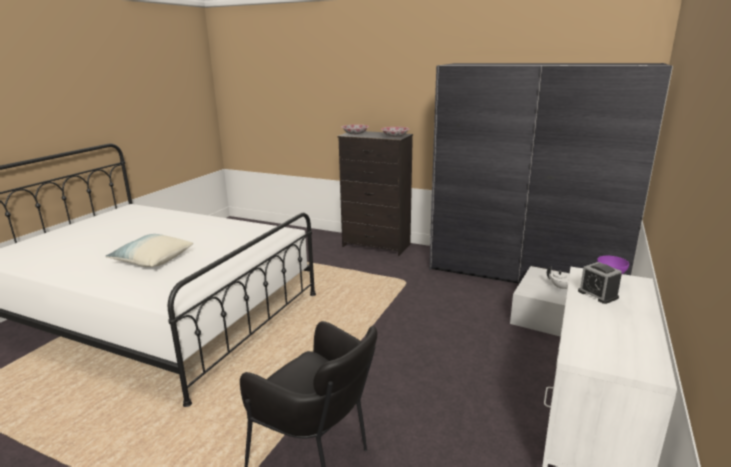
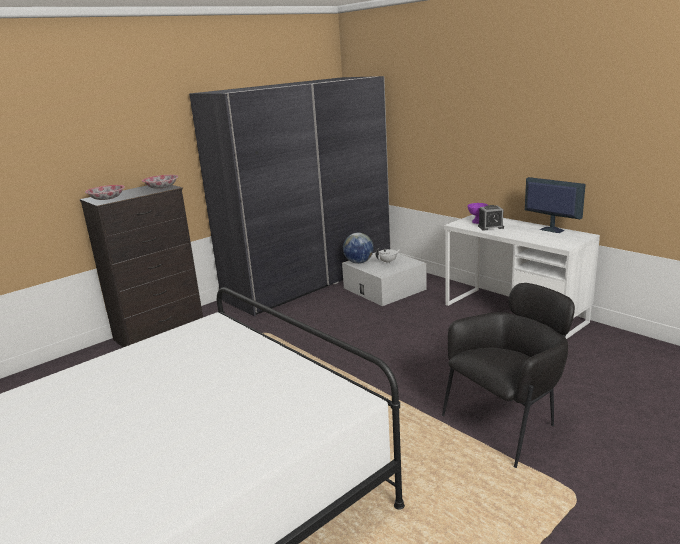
camera: 65 degrees left, 0 degrees up
pillow [105,234,193,267] -> none
none -> globe [343,233,374,264]
none -> monitor [525,177,586,233]

